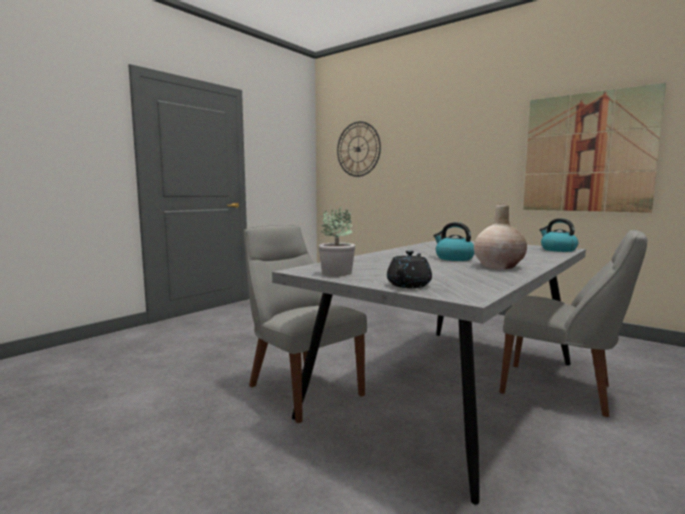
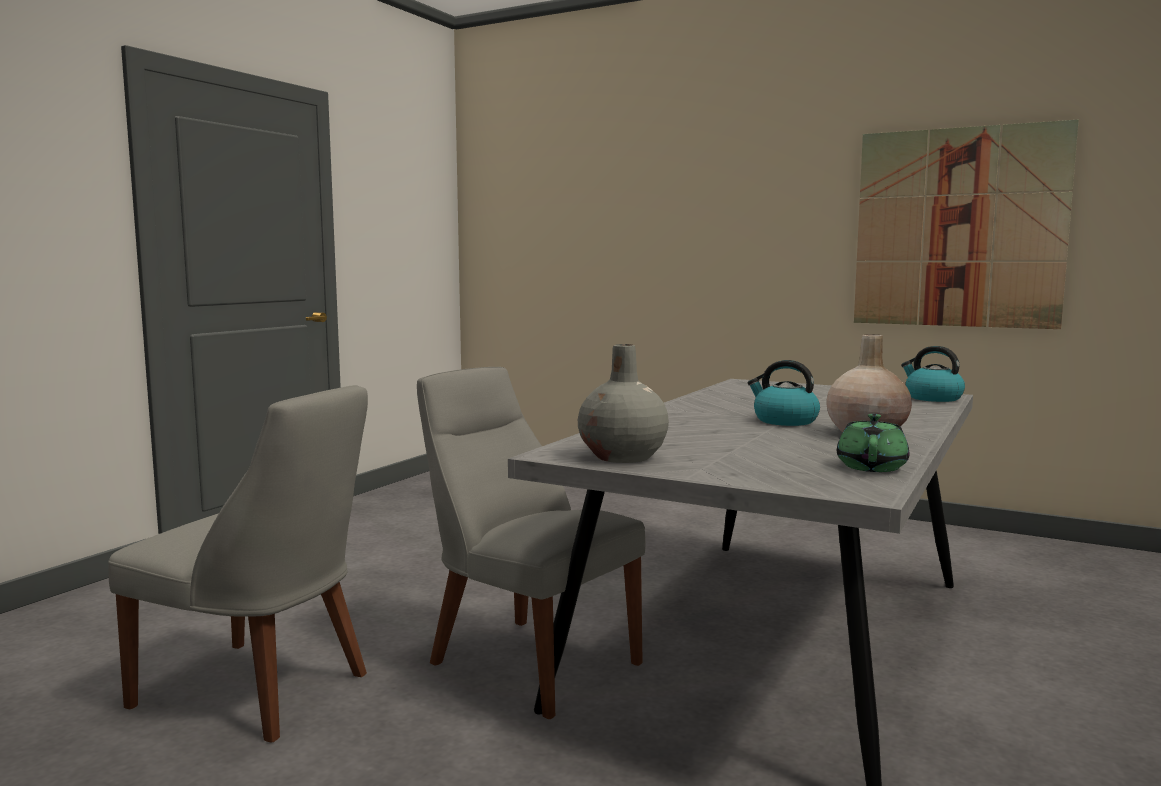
camera: 10 degrees left, 0 degrees up
potted plant [318,207,355,276] -> grey vase [578,344,669,463]
wall clock [337,121,381,177] -> none
black teapot [387,251,432,288] -> none
grey chair [499,230,647,417] -> grey chair moved to [108,385,368,743]
none -> green teapot [837,414,910,472]

